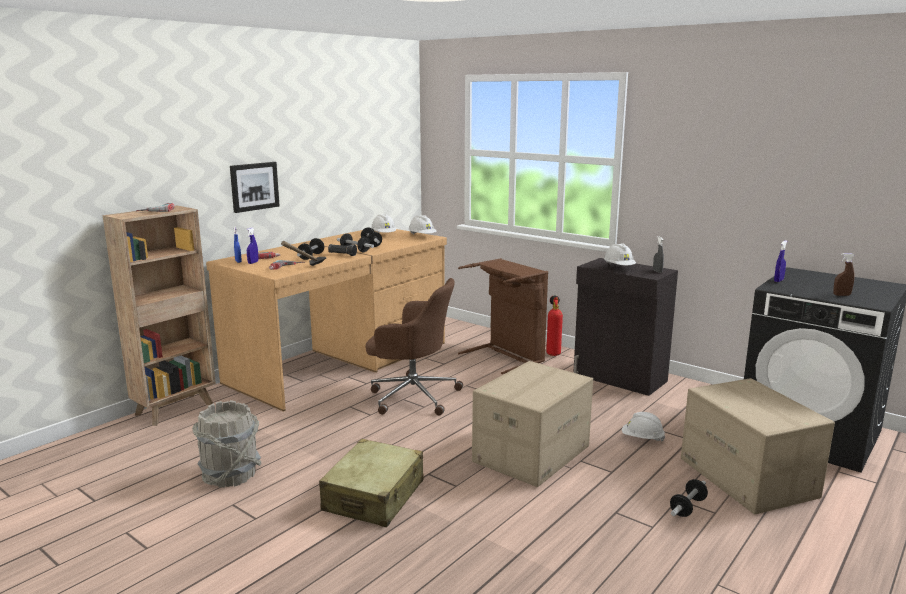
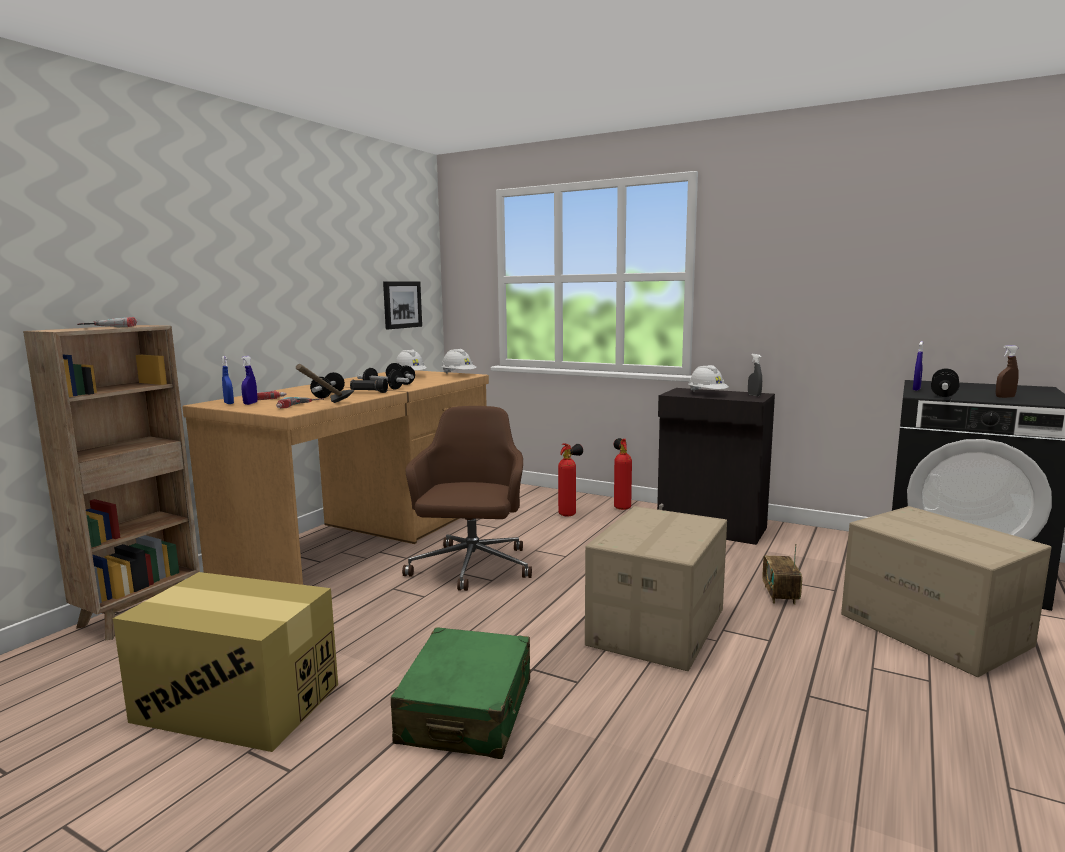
camera: 10 degrees left, 5 degrees down
grey bucket [192,400,261,488] -> cardboard box [113,572,338,752]
picture [230,162,280,213] -> picture moved to [383,281,422,329]
beige suitcase [319,439,423,527] -> green suitcase [391,627,530,759]
brown office chair [366,278,463,416] -> brown office chair turned 90 degrees counterclockwise [402,406,532,591]
brown laundry basket [458,258,548,374] -> fire extinguisher [558,443,583,516]
white hard hat [622,412,665,441] -> radio [762,544,802,605]
dumbbell [670,479,708,517] -> dumbbell moved to [931,368,960,397]

